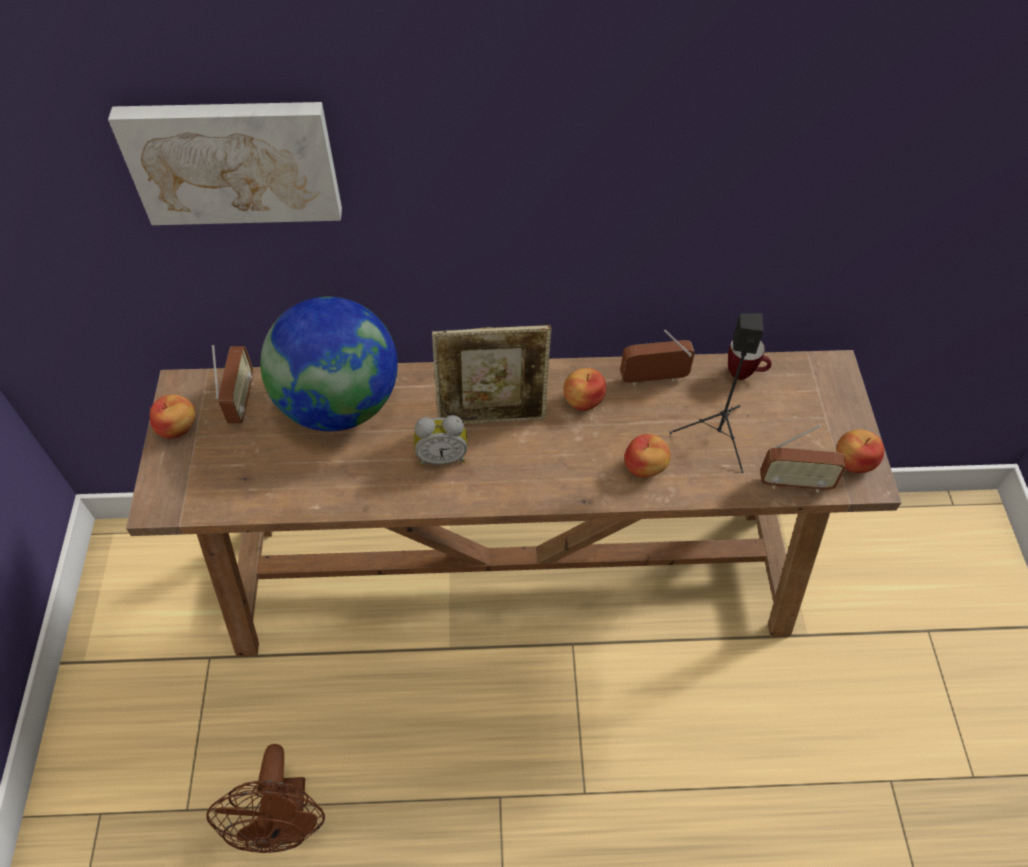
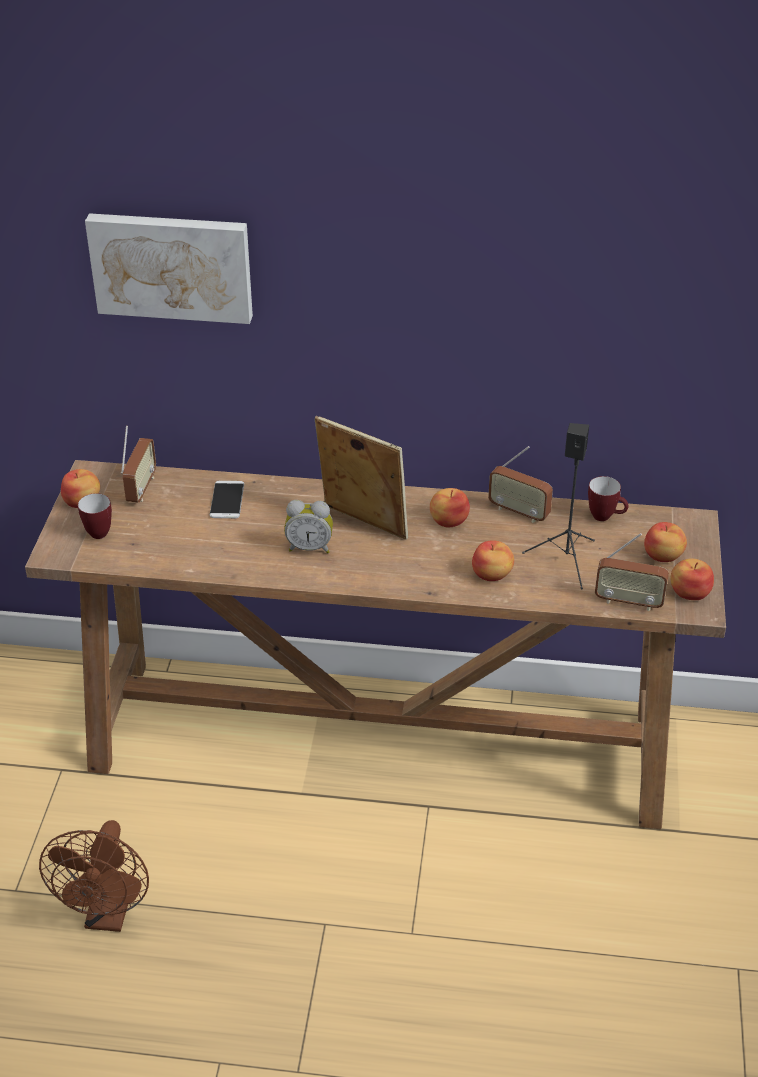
camera: 10 degrees right, 15 degrees down
globe [260,297,398,431] -> phone [210,481,244,518]
picture frame [432,325,552,425] -> picture frame turned 150 degrees counterclockwise [315,416,408,540]
radio [620,330,695,386] -> radio turned 150 degrees counterclockwise [488,446,553,523]
none -> mug [78,493,112,539]
none -> apple [644,522,687,562]

